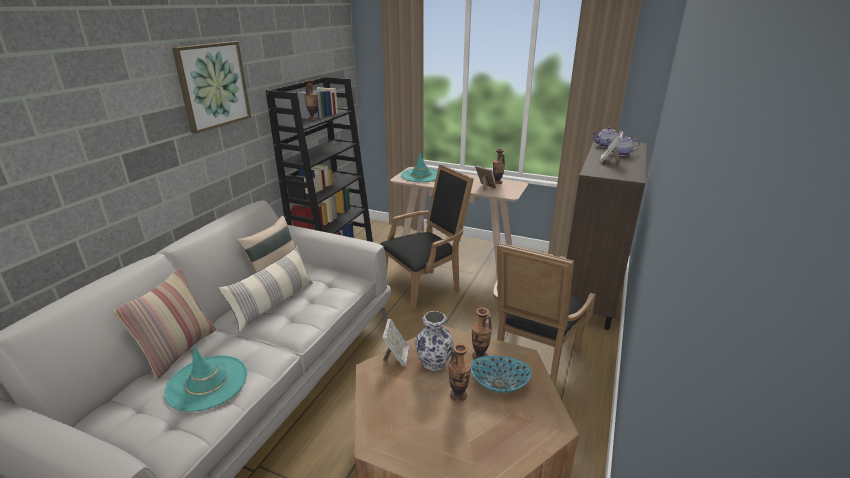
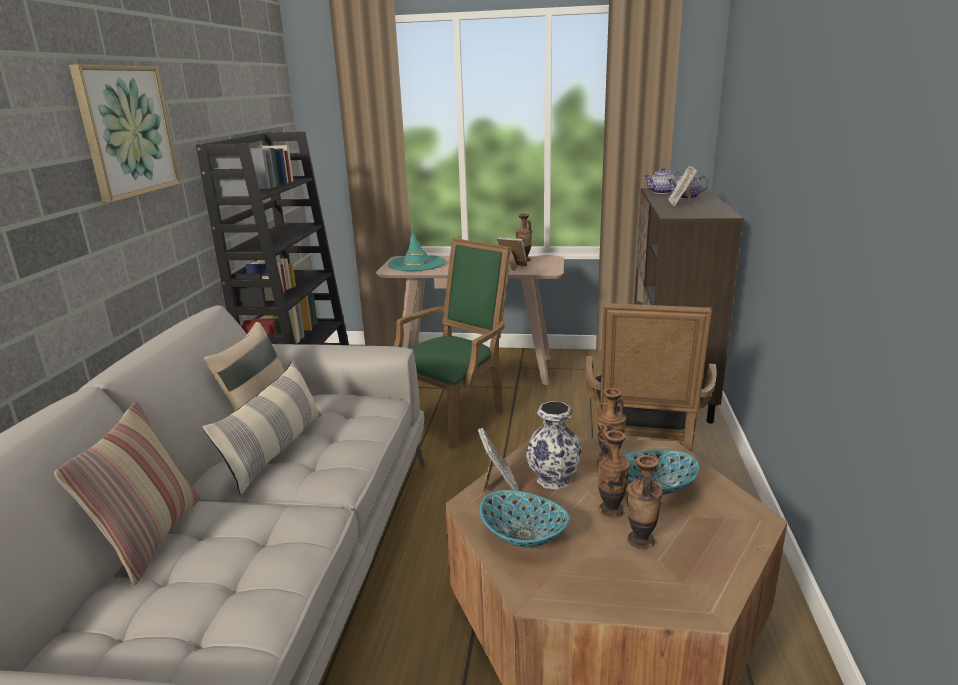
camera: 15 degrees left, 5 degrees down
turquoise hat [164,347,247,412] -> none
vase [304,80,319,120] -> vase moved to [627,455,663,549]
black armchair [380,164,474,314] -> green armchair [394,238,511,449]
none -> bowl [480,490,569,548]

